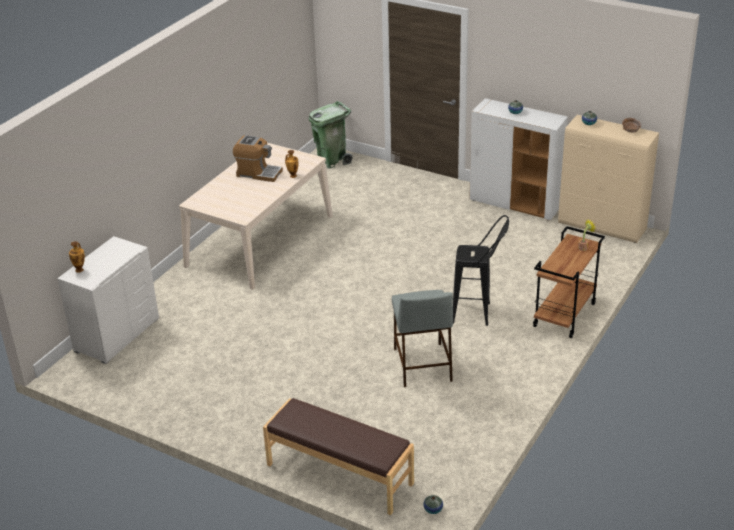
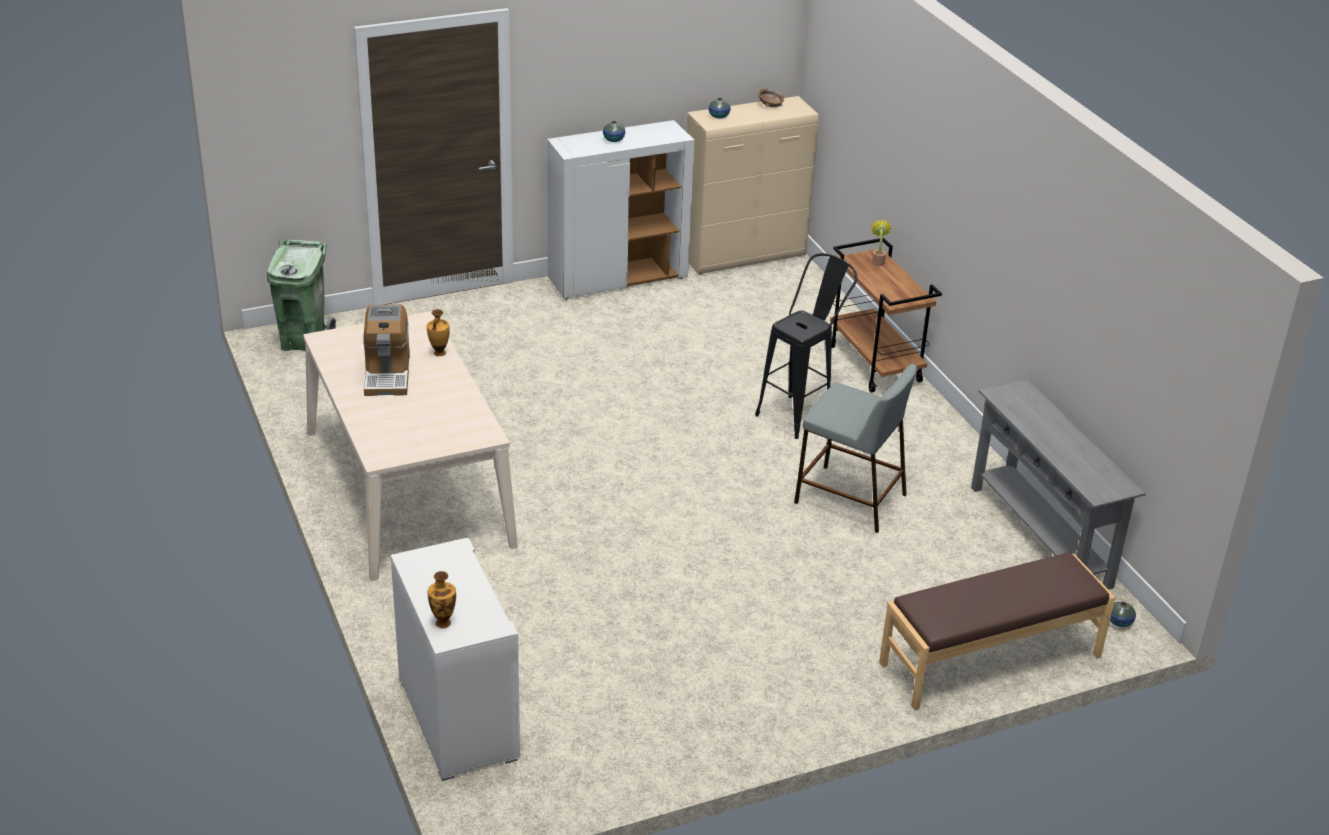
camera: 55 degrees left, 0 degrees up
coffee machine [233,135,283,182] -> coffee machine turned 120 degrees clockwise [363,304,410,396]
none -> grey console table [971,379,1146,590]

